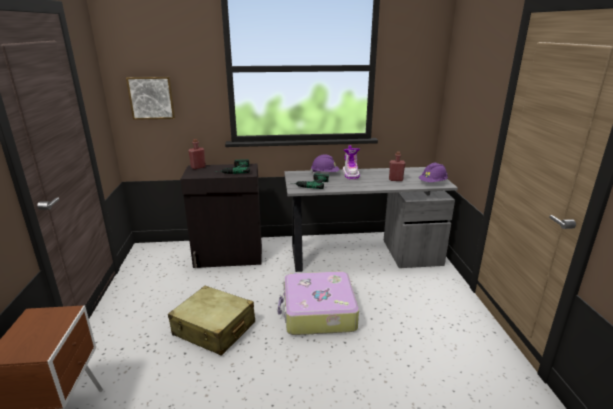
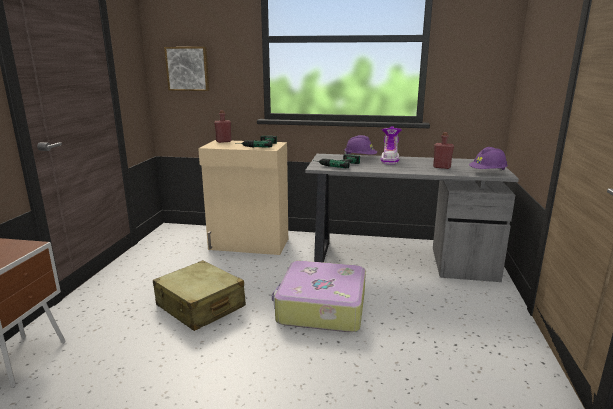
camera: 15 degrees right, 5 degrees down
black cabinet [180,164,262,268] -> beige cabinet [198,140,288,255]

